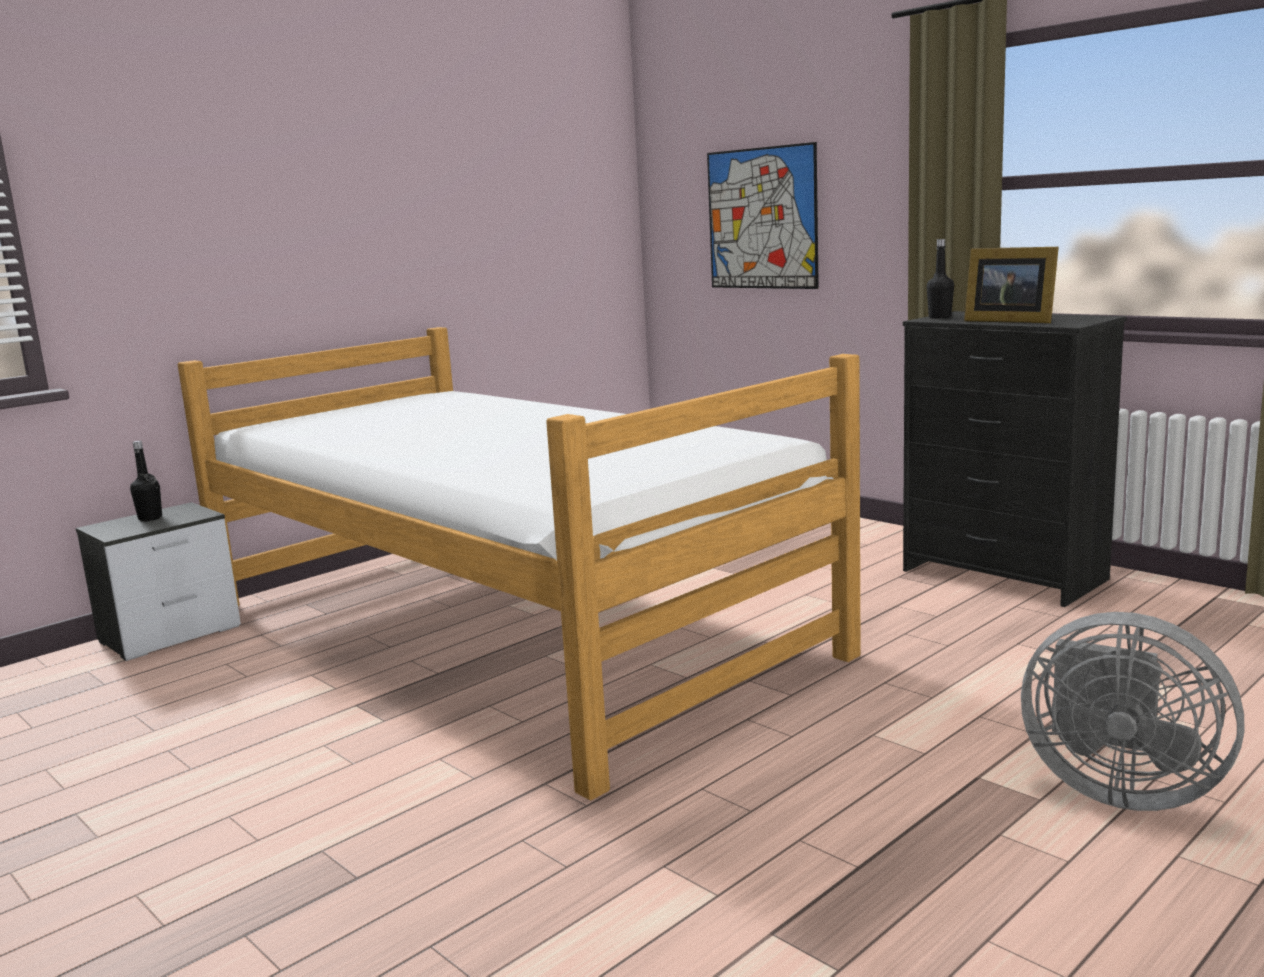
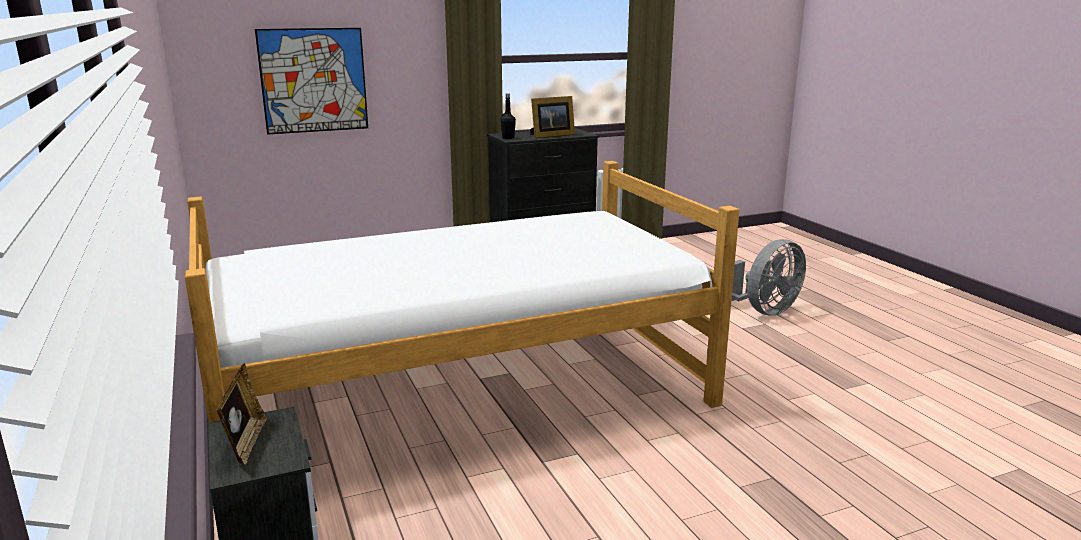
camera: 70 degrees left, 5 degrees up
black bottle [130,441,162,521] -> picture frame [217,364,268,466]

